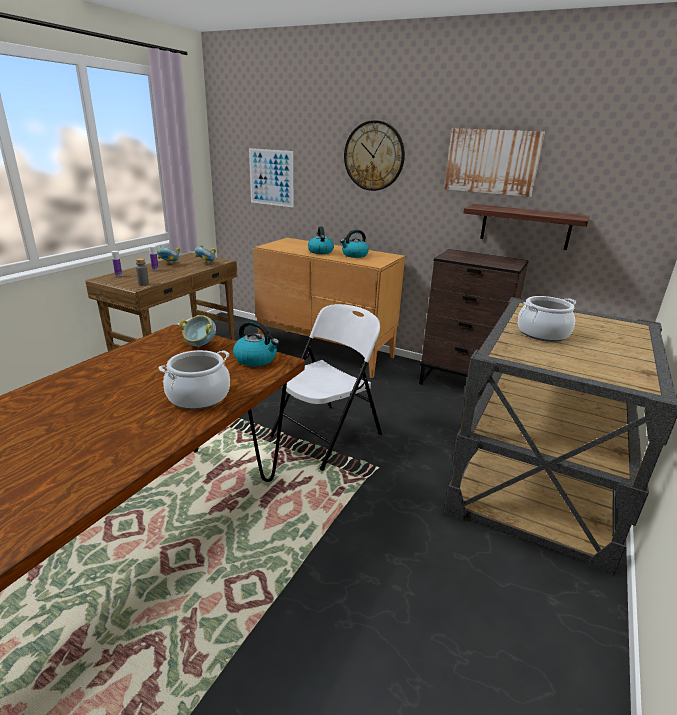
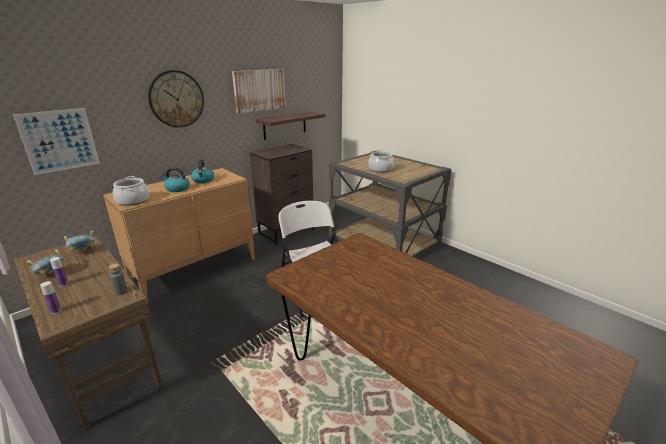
camera: 70 degrees left, 0 degrees up
cooking pot [159,350,230,410] -> cooking pot moved to [113,176,149,206]
bowl [179,315,216,347] -> none
kettle [233,320,279,367] -> none

